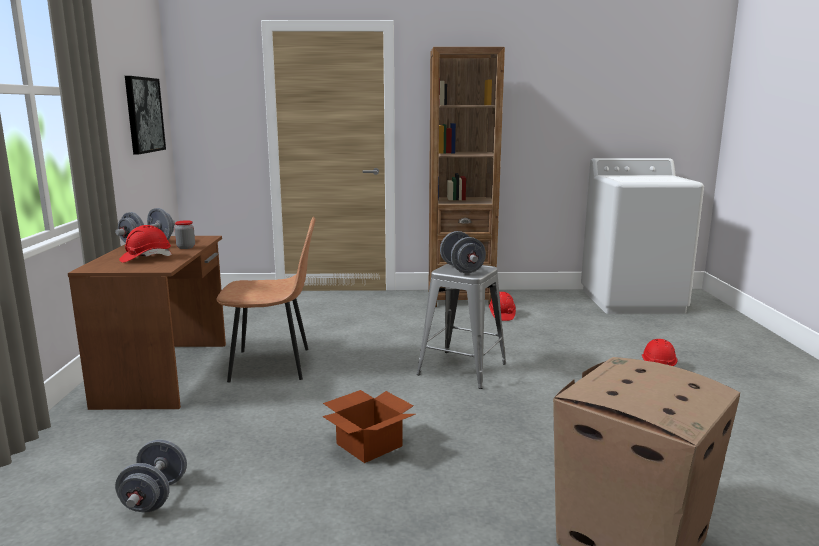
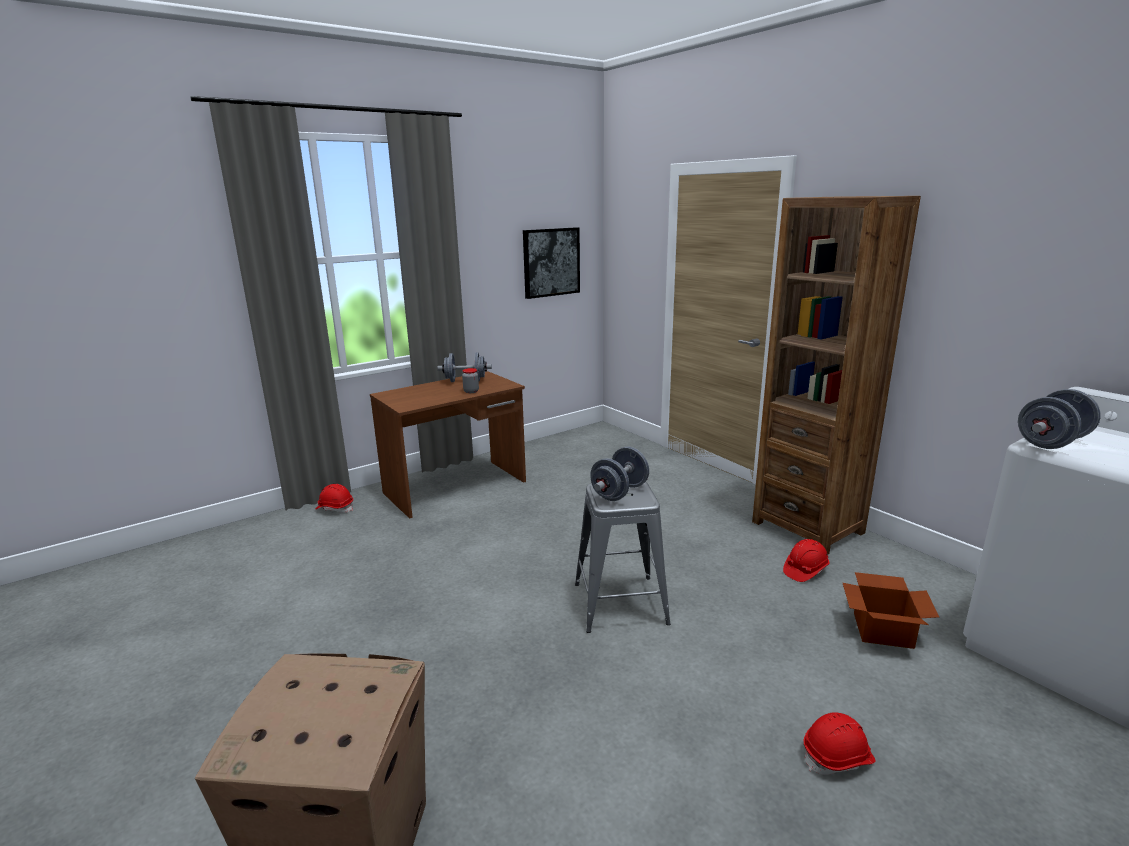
camera: 55 degrees right, 5 degrees up
grey dumbbell [115,440,187,512] -> grey dumbbell moved to [1018,389,1101,449]
red hard hat [119,225,171,263] -> red hard hat moved to [316,484,353,513]
brown chair [217,217,316,383] -> none
cardboard box [322,390,415,463] -> cardboard box moved to [843,572,939,649]

